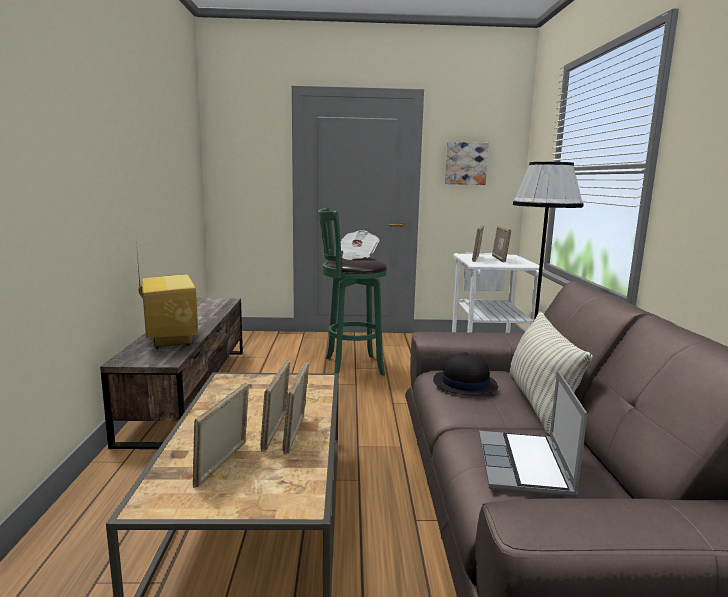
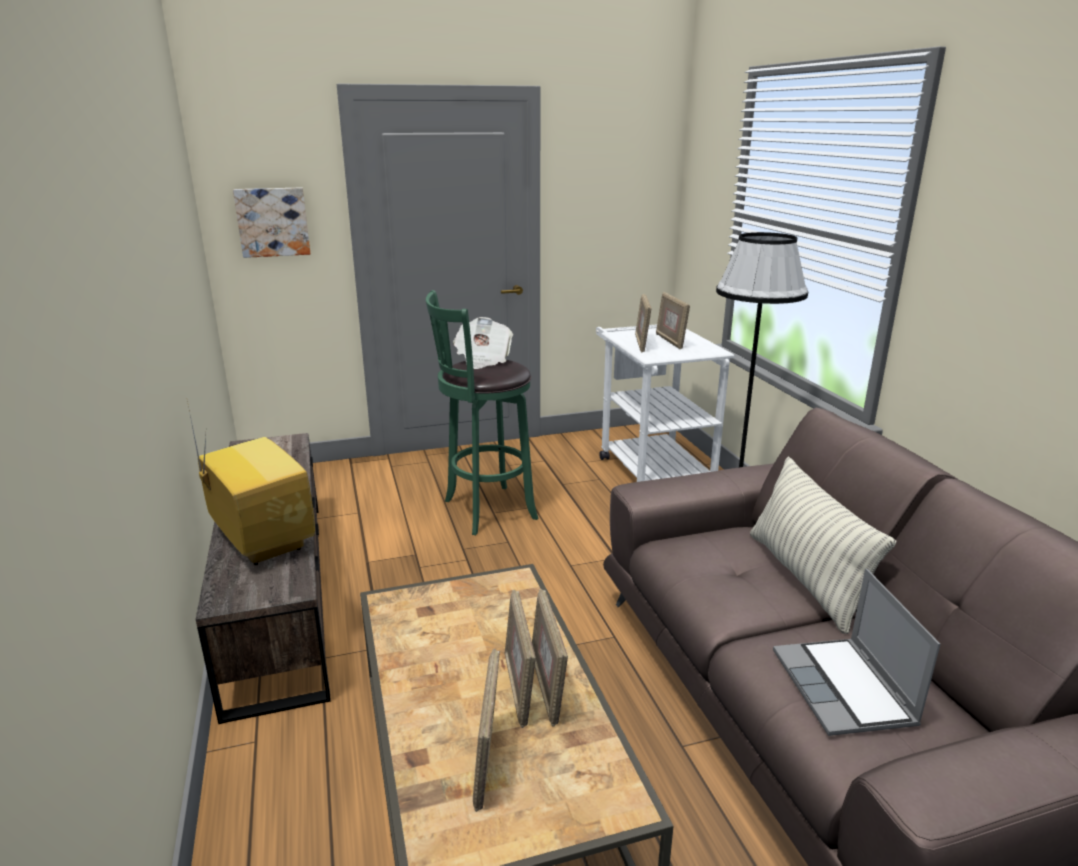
camera: 15 degrees left, 10 degrees up
black hat [433,352,498,395] -> none
picture [445,142,489,185] -> picture moved to [233,187,311,258]

